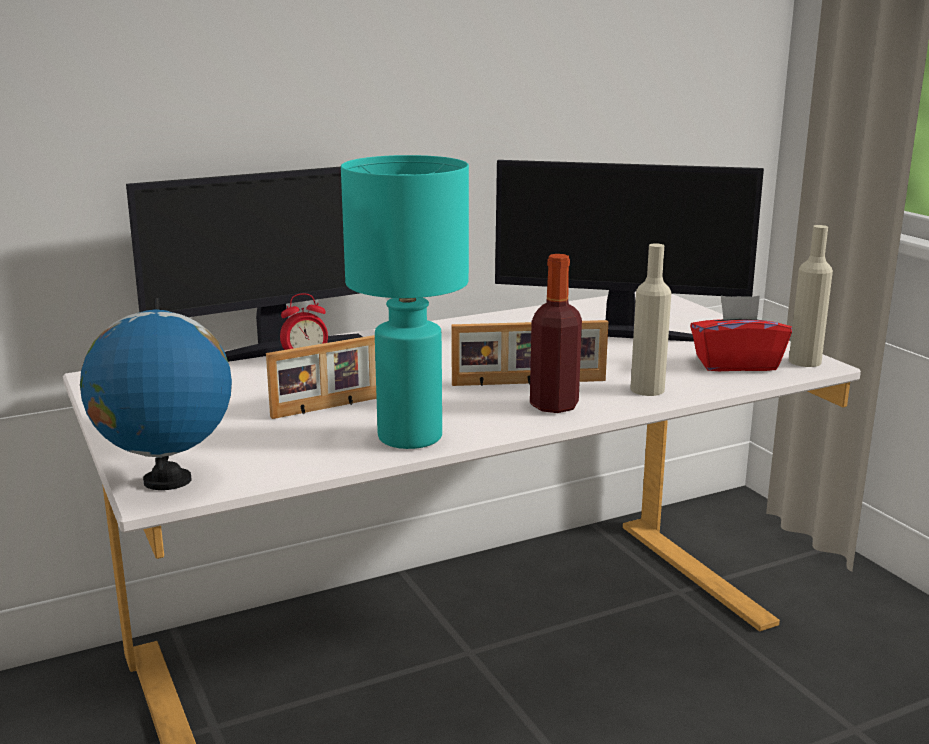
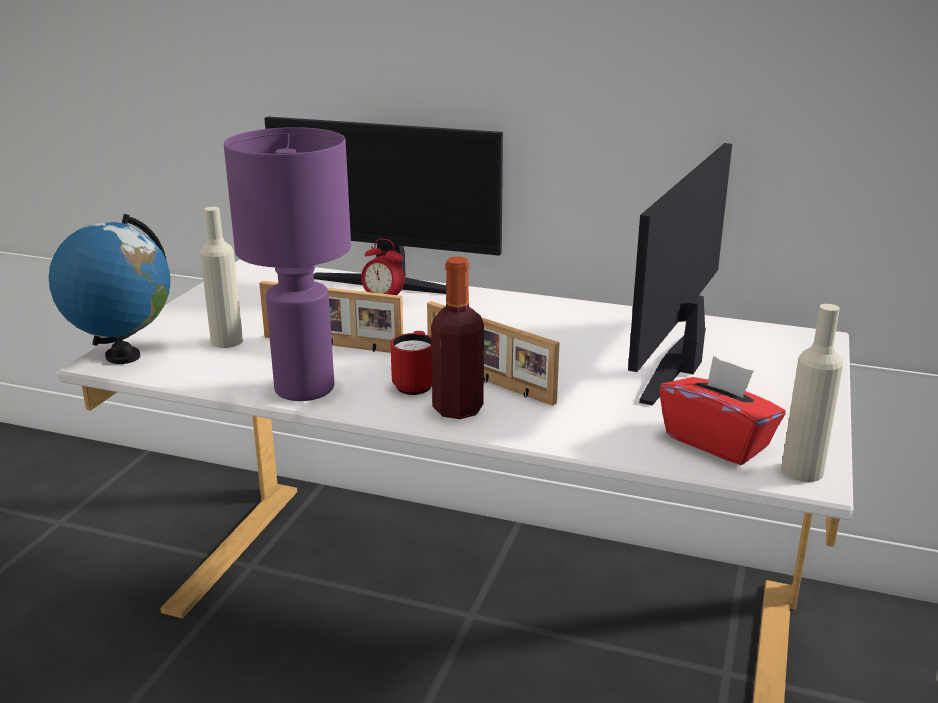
camera: 45 degrees right, 5 degrees up
turquoise table lamp [341,155,469,449] -> purple table lamp [224,127,351,401]
monitor [495,160,764,342] -> monitor turned 60 degrees clockwise [628,143,732,406]
beige bottle [630,243,672,396] -> beige bottle moved to [200,206,243,348]
none -> red mug [390,331,432,395]

